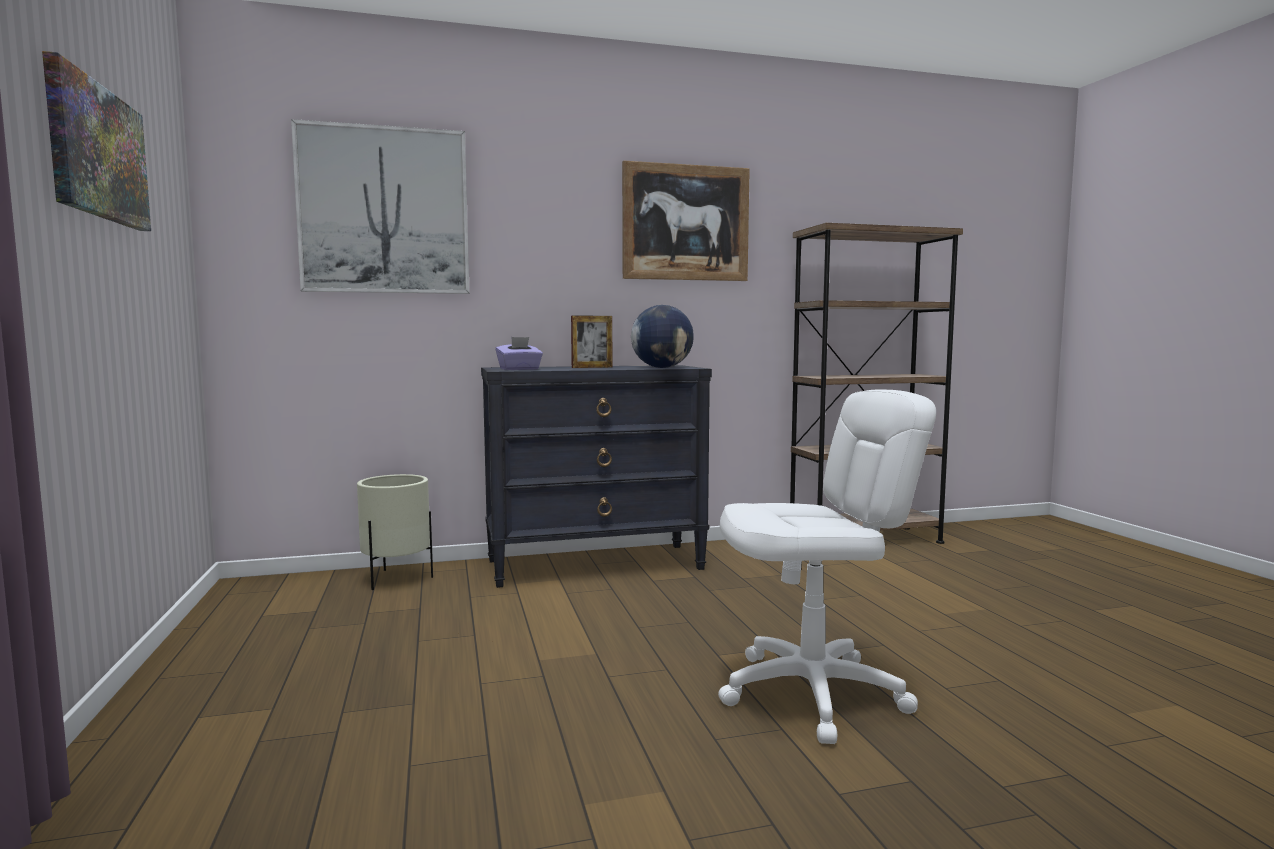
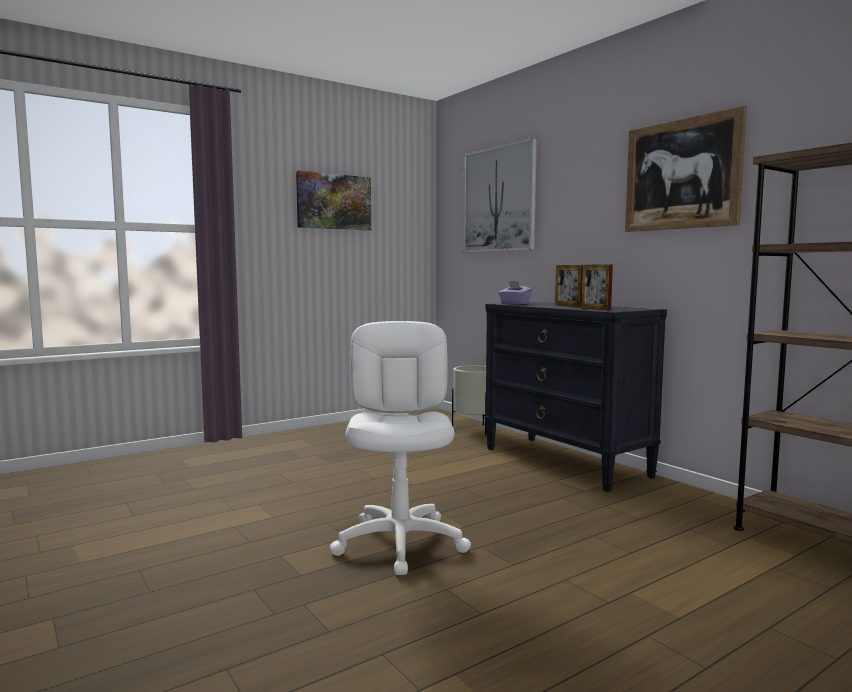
camera: 70 degrees right, 0 degrees up
globe [631,305,694,368] -> picture frame [581,264,613,310]
white office chair [718,390,936,744] -> white office chair turned 150 degrees counterclockwise [330,321,471,575]

